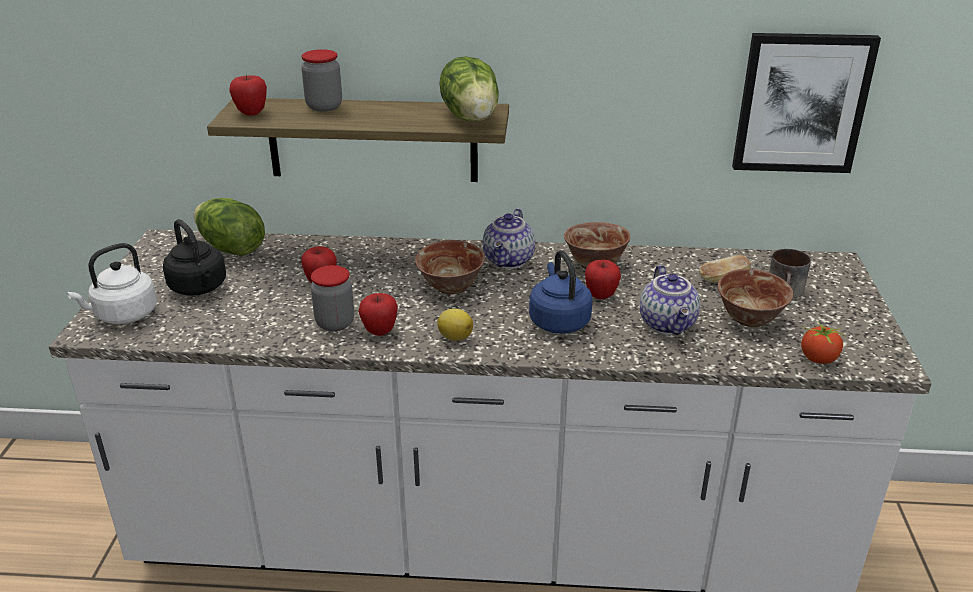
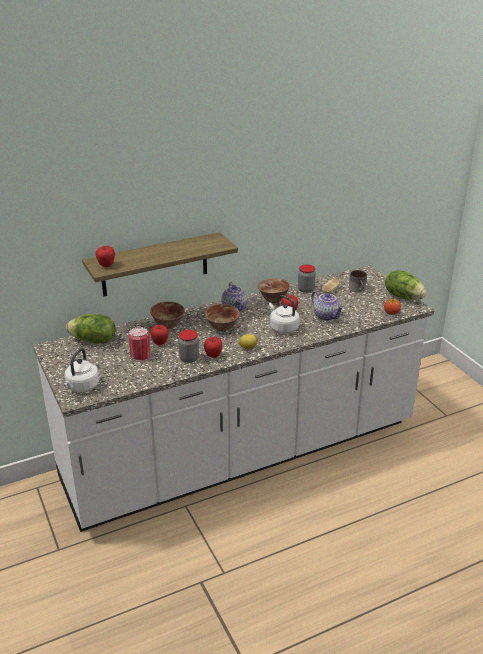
camera: 30 degrees left, 0 degrees up
black kettle [163,219,226,296] -> none
jar [301,49,342,112] -> jar moved to [298,264,316,293]
lettuce [439,56,499,121] -> lettuce moved to [385,270,427,300]
blue kettle [529,250,593,334] -> white kettle [269,295,300,334]
bowl [718,269,793,327] -> bowl moved to [150,302,185,329]
picture [732,33,881,173] -> none
none -> can [128,327,151,361]

